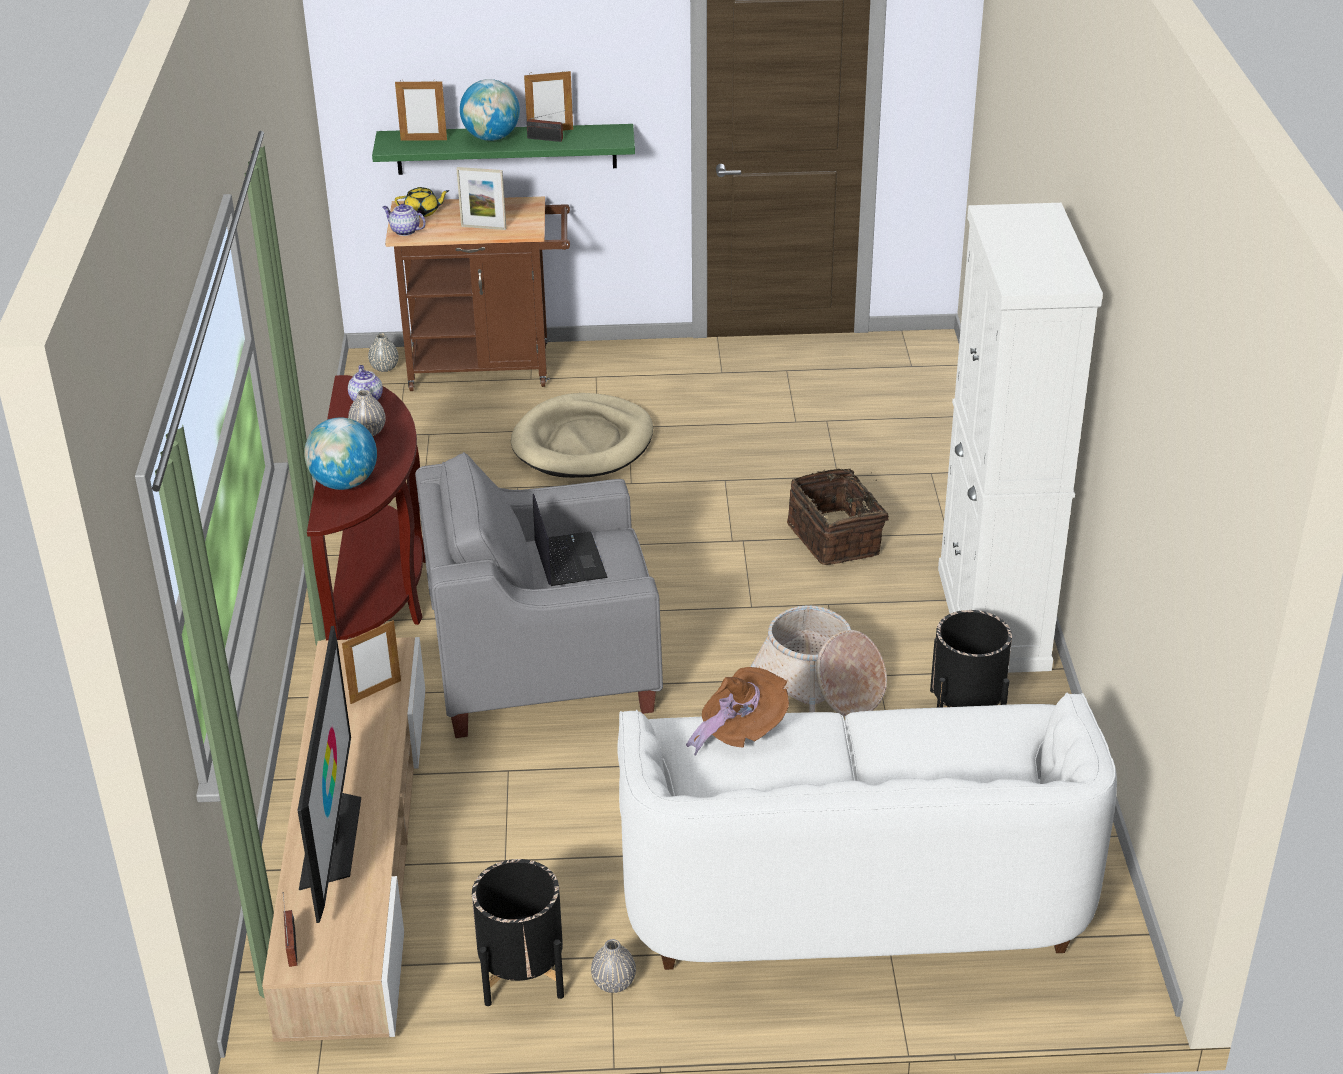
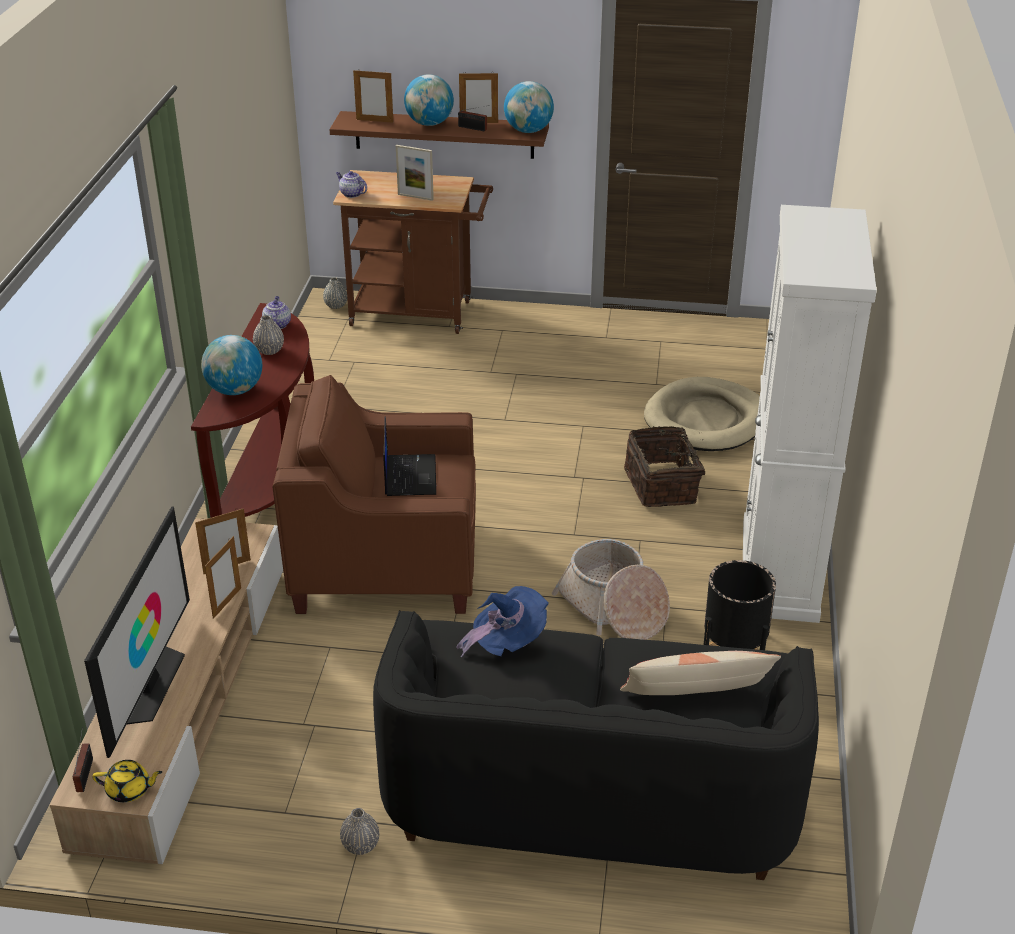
camera: 10 degrees right, 0 degrees up
green shelf [372,124,635,175] -> brown shelf [329,111,549,159]
yellow teapot [395,187,449,217] -> yellow teapot moved to [92,760,162,802]
grey armchair [415,452,663,738] -> brown armchair [272,375,476,614]
black planter [472,859,564,1006] -> none
beige dog bed [511,393,653,478] -> beige dog bed moved to [644,377,760,451]
white sofa [617,692,1117,970] -> black sofa [373,610,819,880]
brown hat [686,667,789,756] -> blue hat [456,586,549,658]
none -> picture frame [205,536,241,619]
none -> globe [504,81,554,133]
none -> pillow [620,651,781,695]

